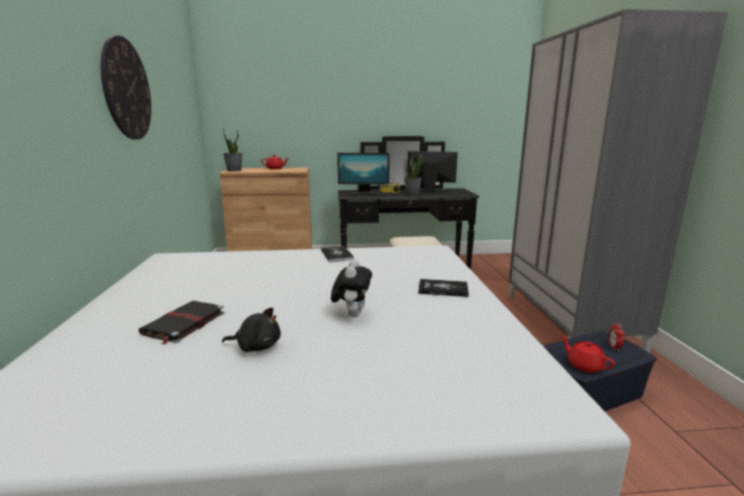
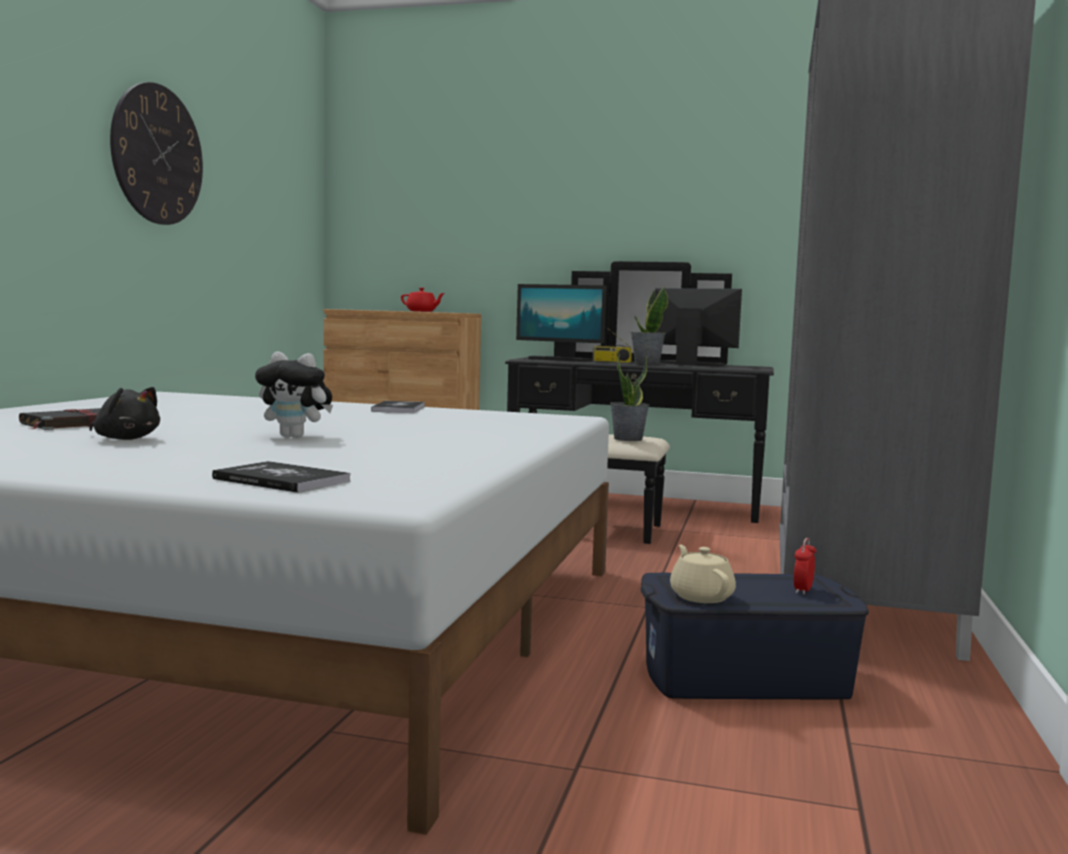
camera: 20 degrees right, 10 degrees down
potted plant [223,128,243,172] -> potted plant moved to [610,352,650,441]
plush toy [331,259,372,317] -> plush toy turned 75 degrees clockwise [255,351,333,438]
book [418,279,469,297] -> book moved to [212,461,351,493]
red teapot [561,336,615,373] -> beige teapot [670,545,736,603]

